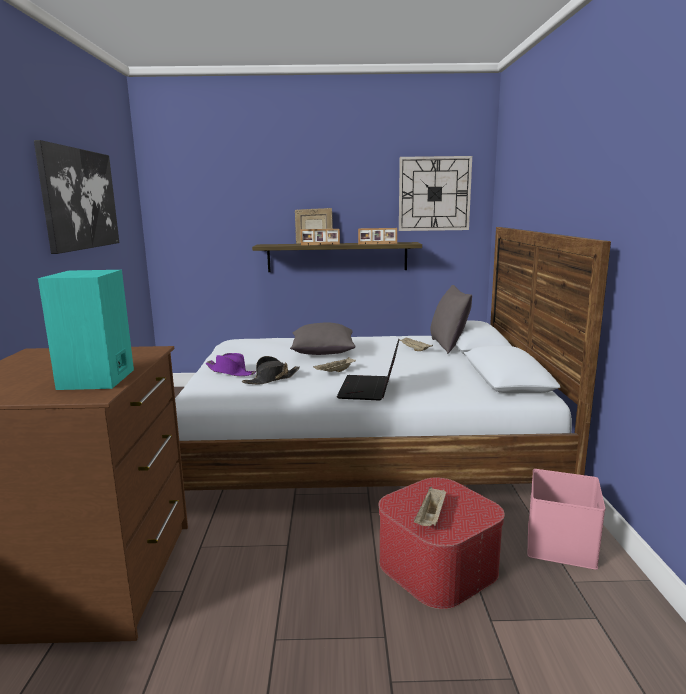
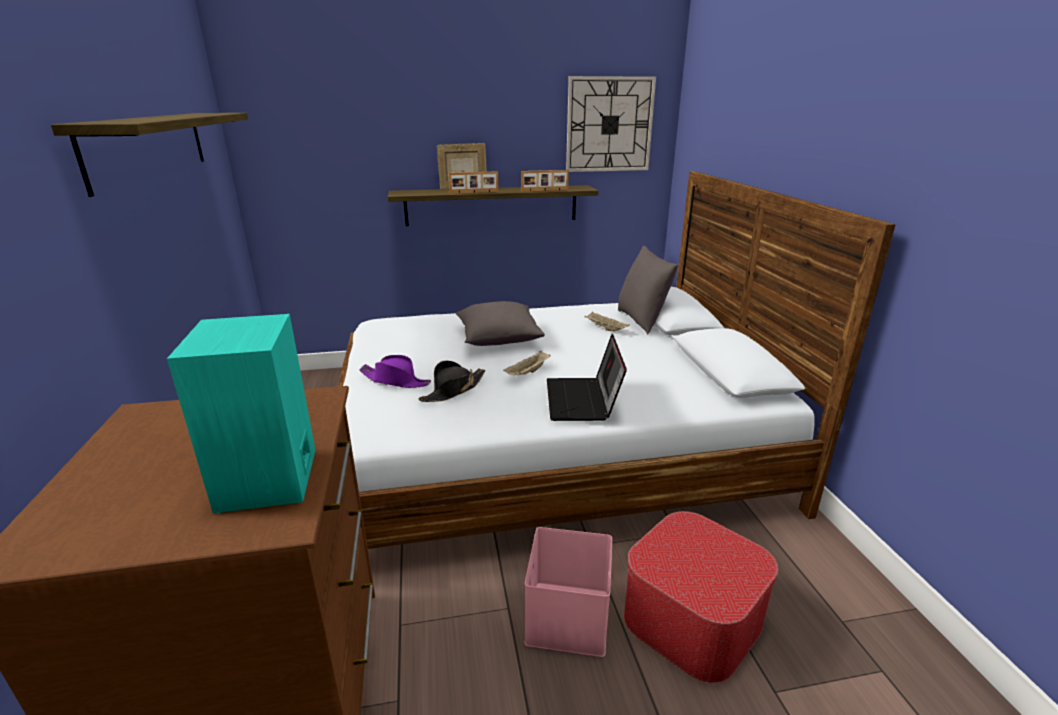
camera: 10 degrees left, 10 degrees up
picture [34,140,119,254] -> shelf [51,113,248,197]
beige tray [414,487,446,526] -> none
pink storage box [528,469,605,570] -> pink storage box moved to [524,527,613,657]

